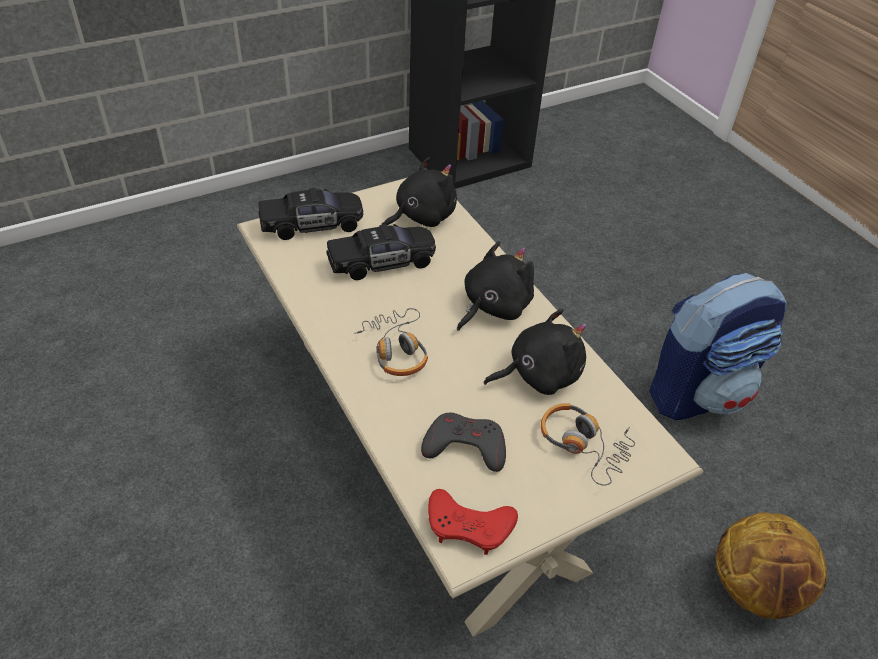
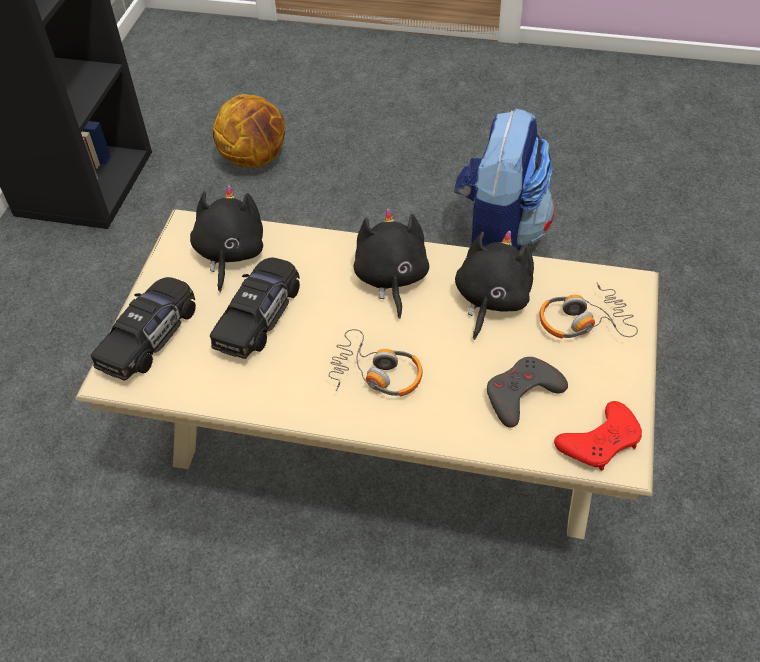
camera: 45 degrees left, 5 degrees up
basketball [716,512,827,619] -> basketball moved to [213,94,285,167]

